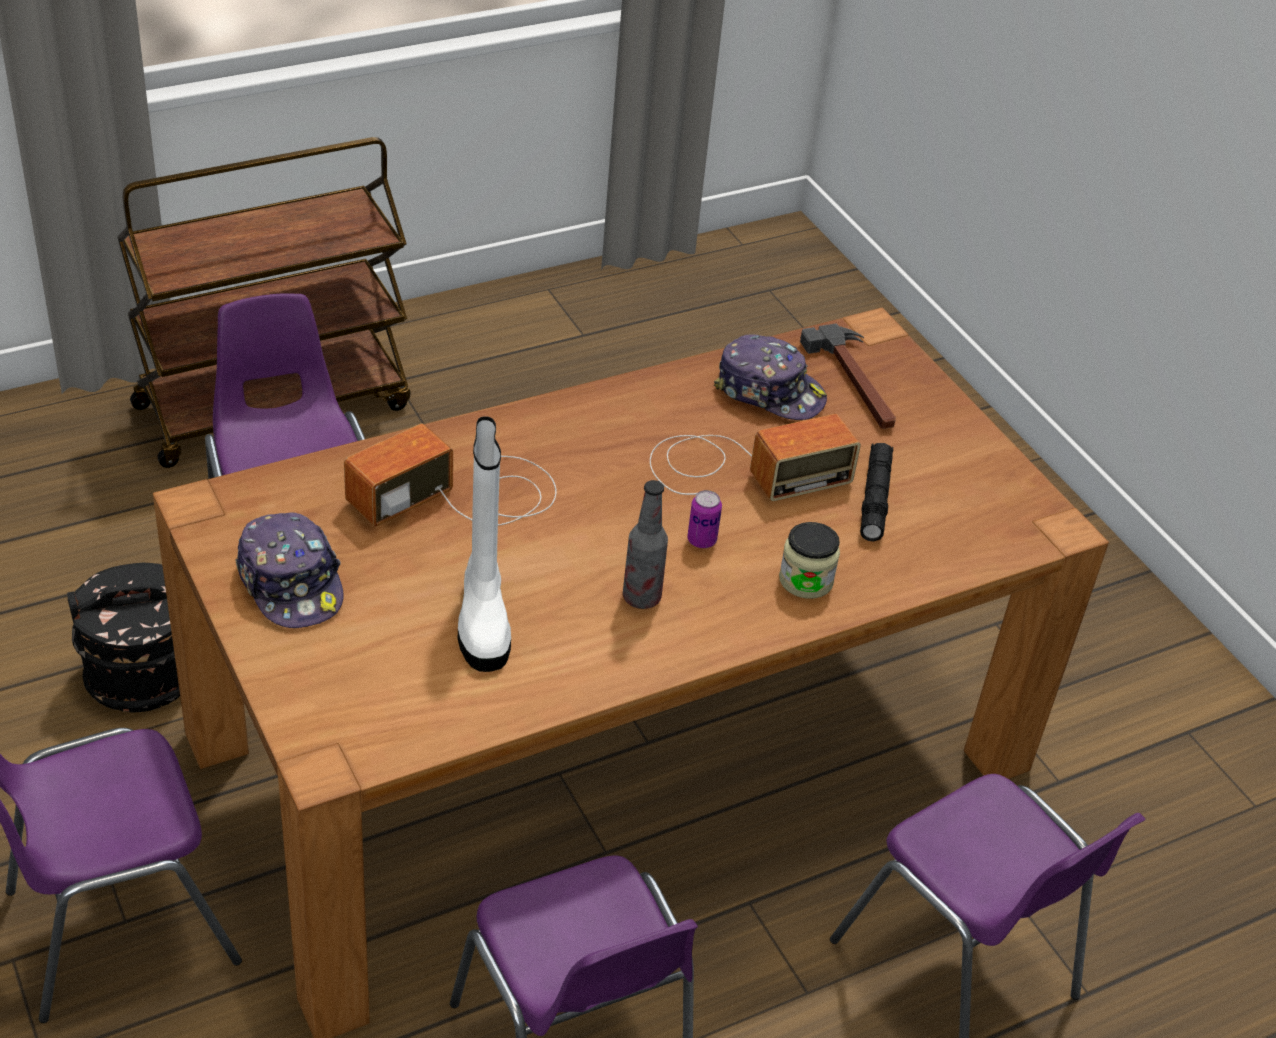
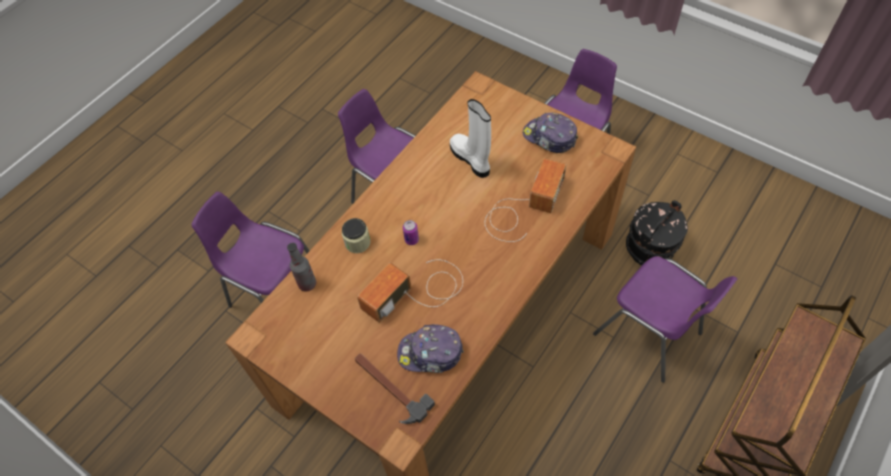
camera: 160 degrees right, 15 degrees up
bottle [623,480,668,609] -> bottle moved to [287,243,316,291]
black flashlight [860,443,893,542] -> none

